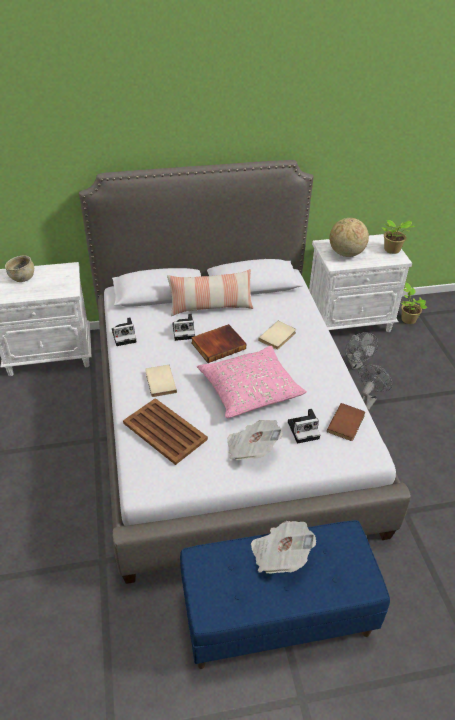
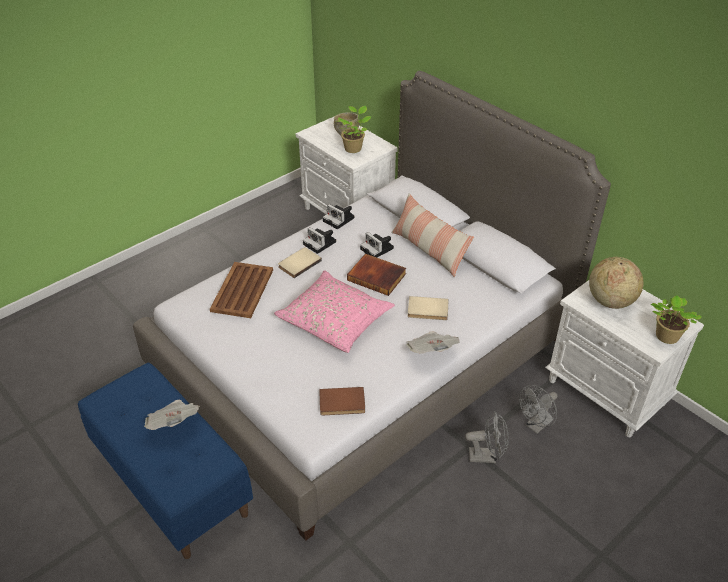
camera: 60 degrees right, 0 degrees up
newspaper [227,420,283,460] -> newspaper moved to [407,331,460,354]
camera [288,409,320,444] -> camera moved to [303,227,336,254]
potted plant [401,283,427,324] -> potted plant moved to [337,106,372,153]

